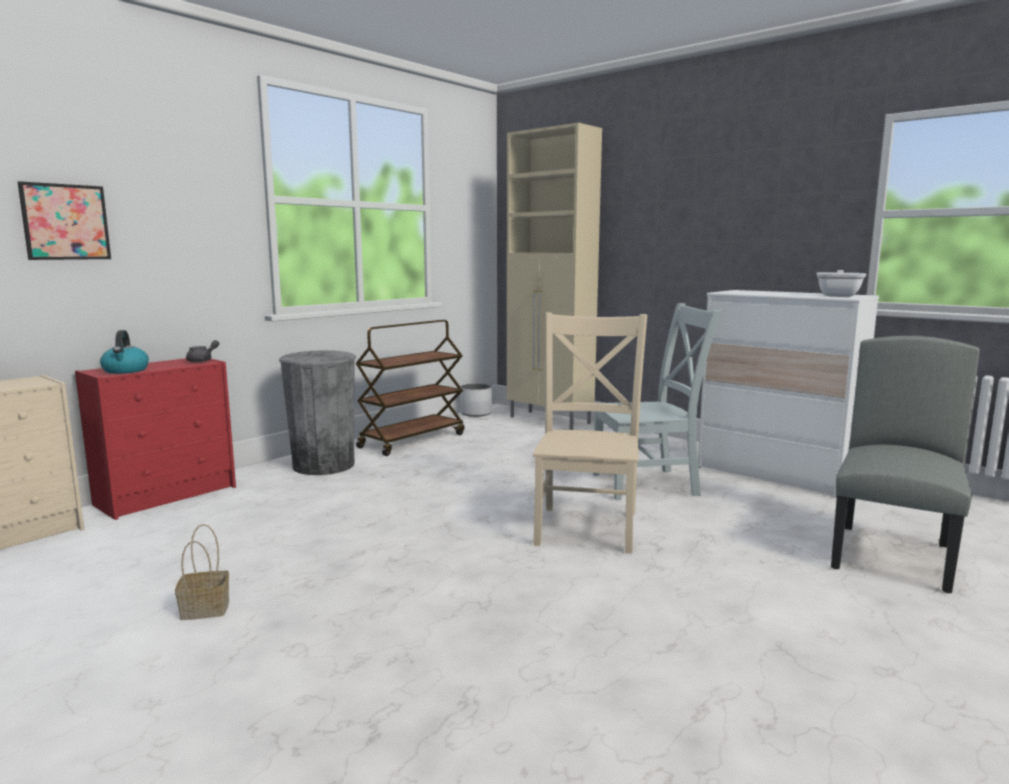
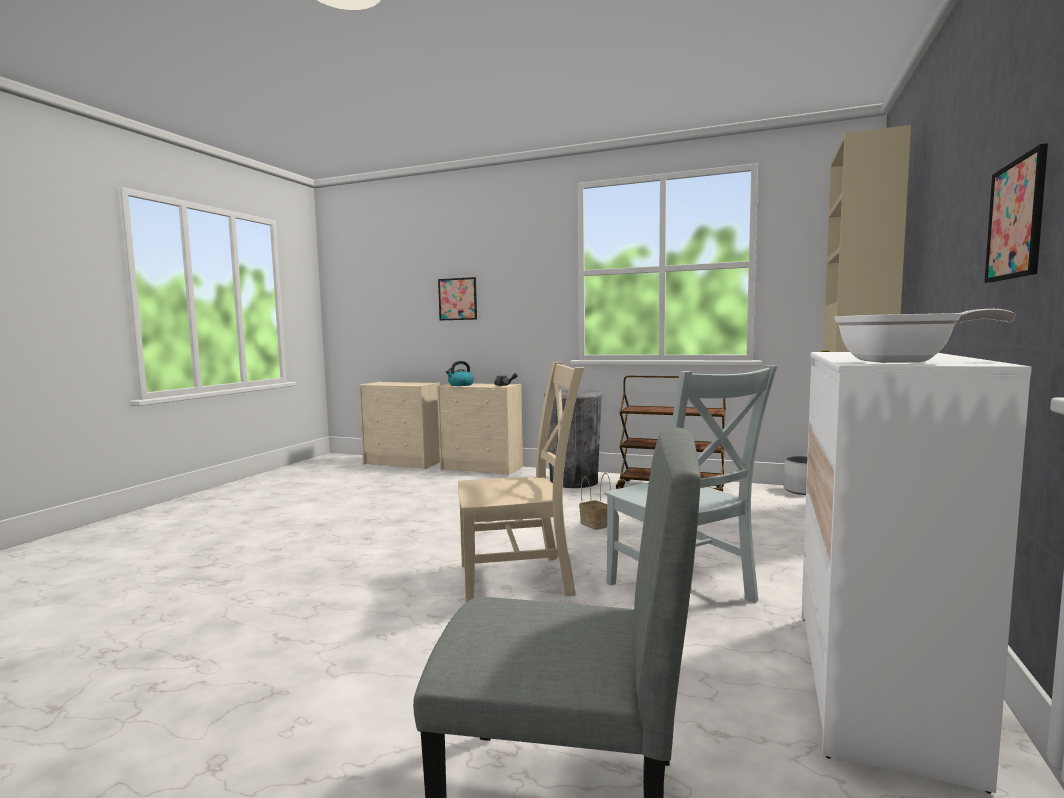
camera: 70 degrees right, 5 degrees down
red dresser [75,358,236,520] -> beige dresser [437,383,523,475]
basket [175,524,229,620] -> basket moved to [579,473,611,530]
none -> picture [984,143,1048,283]

